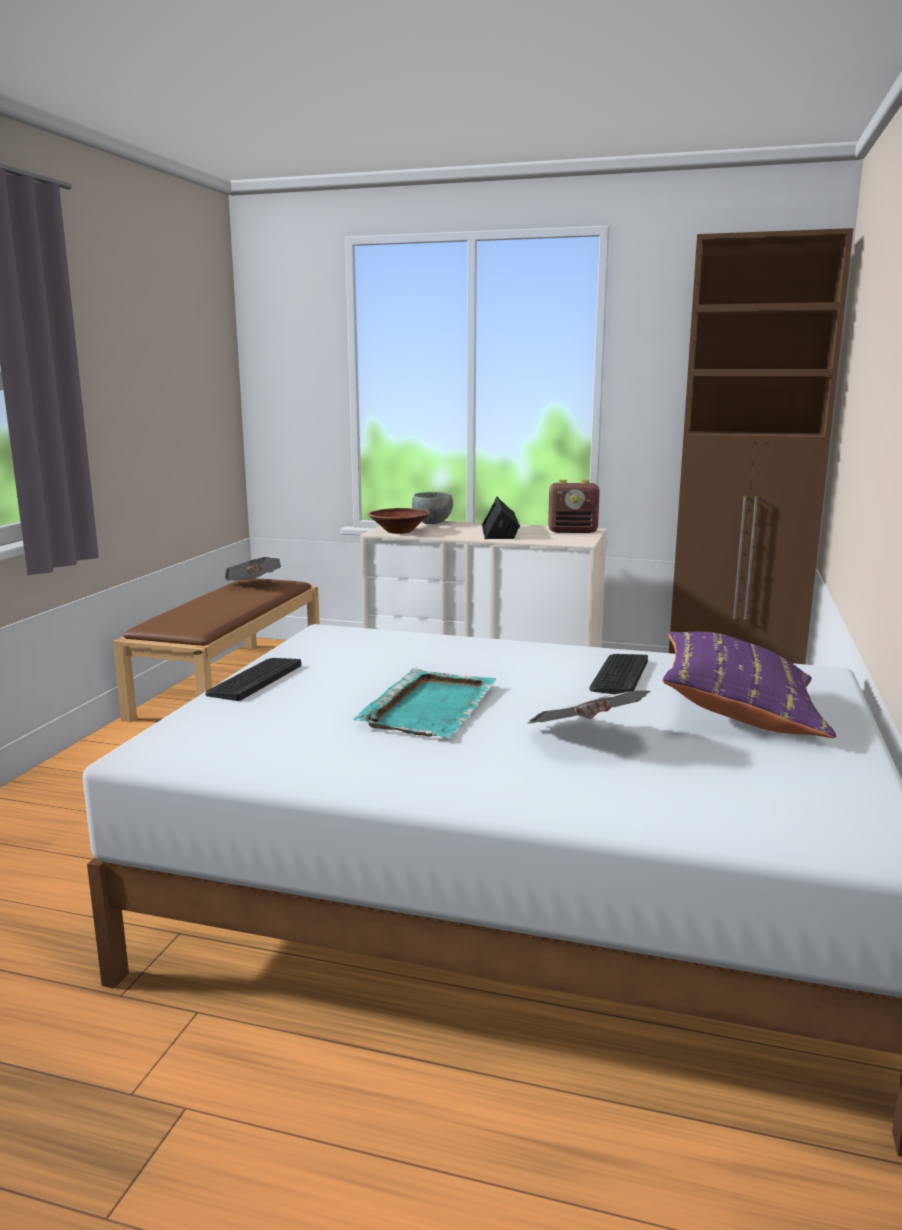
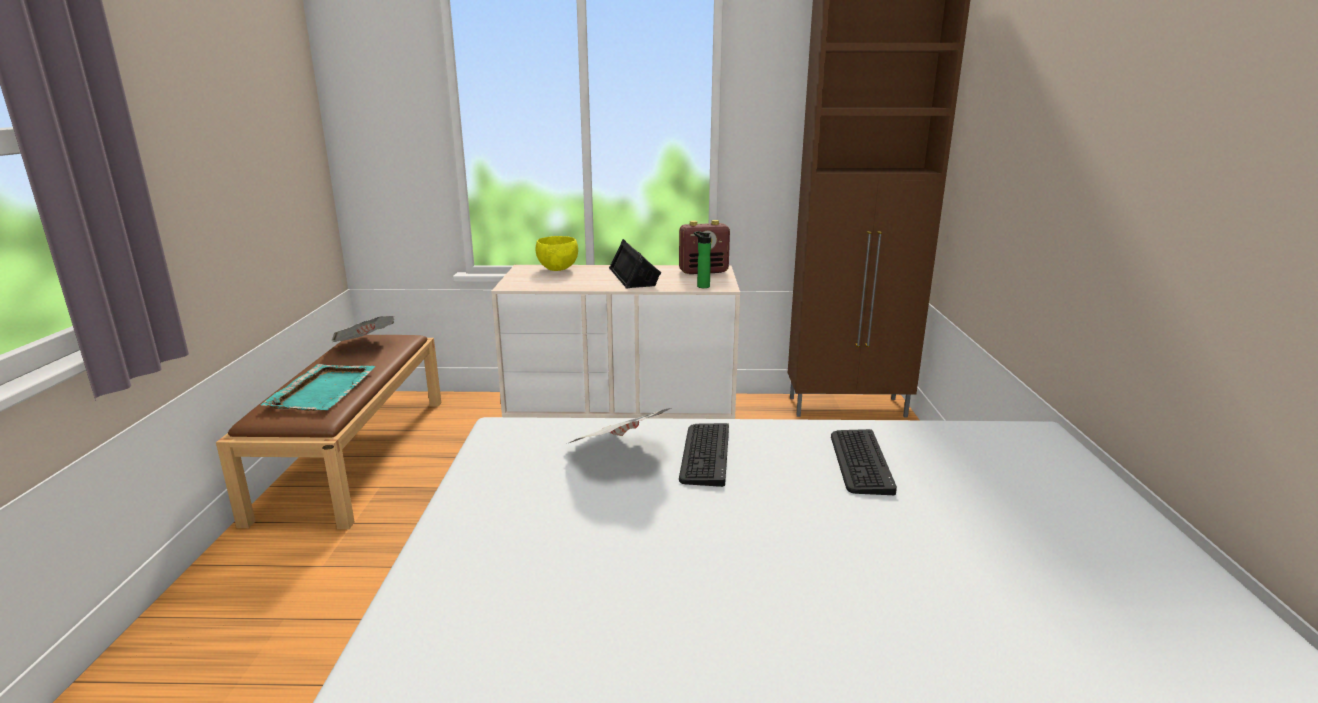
camera: 15 degrees left, 5 degrees up
keyboard [206,658,301,701] -> keyboard moved to [679,423,729,487]
turquoise tray [353,669,497,737] -> turquoise tray moved to [261,364,376,411]
brown bowl [368,508,430,534] -> none
grey bowl [412,492,453,524] -> yellow bowl [536,236,578,271]
newspaper [529,690,651,723] -> newspaper moved to [566,408,671,444]
purple pillow [662,632,836,738] -> none
none -> bottle [694,231,711,288]

